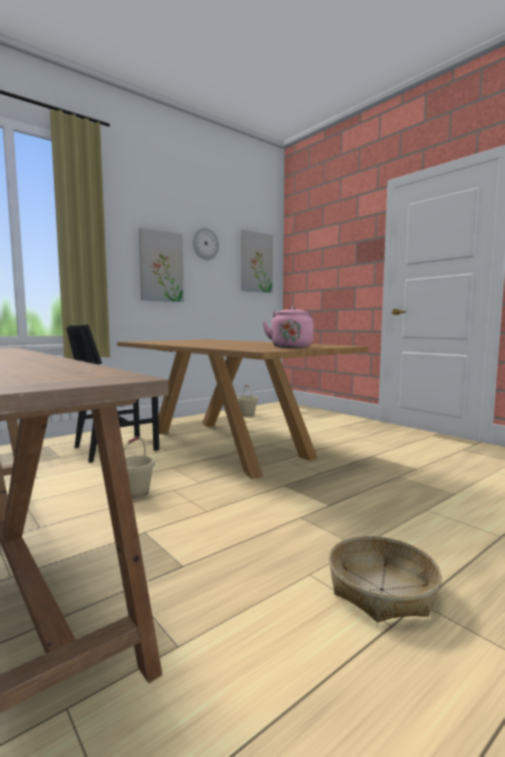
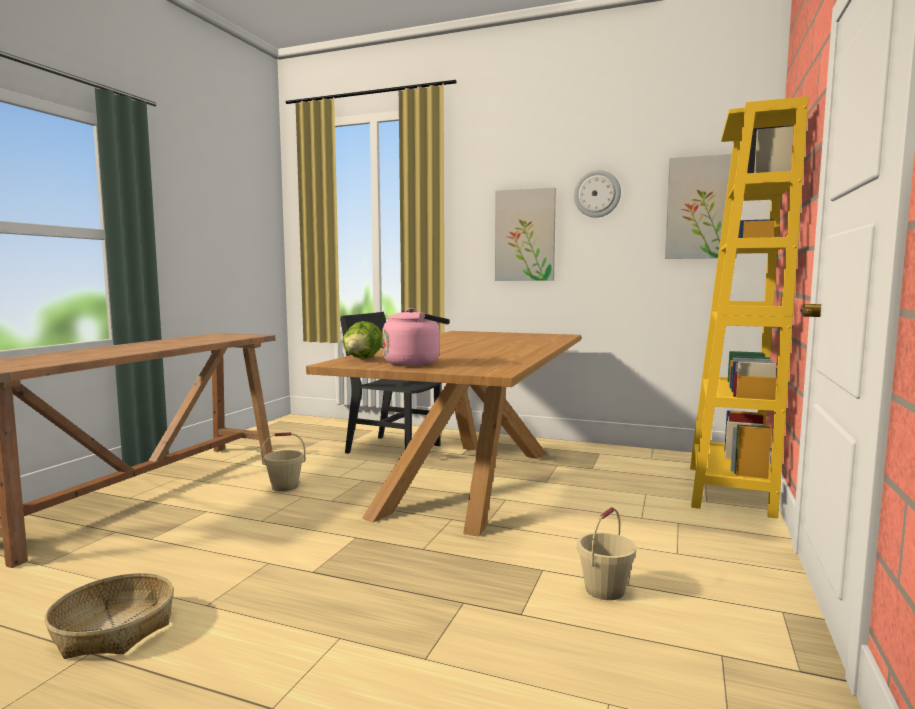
camera: 60 degrees right, 0 degrees up
beige bucket [237,385,258,417] -> beige bucket moved to [577,507,636,600]
none -> lettuce [343,321,382,359]
none -> yellow bookcase [690,96,808,519]

